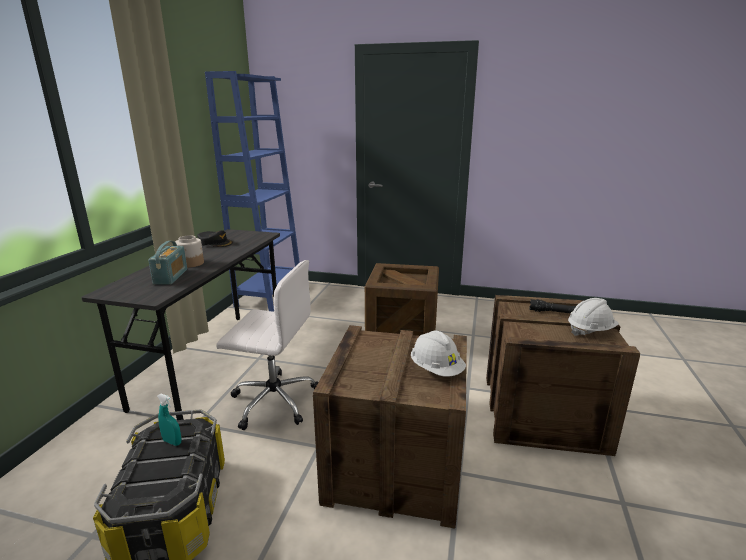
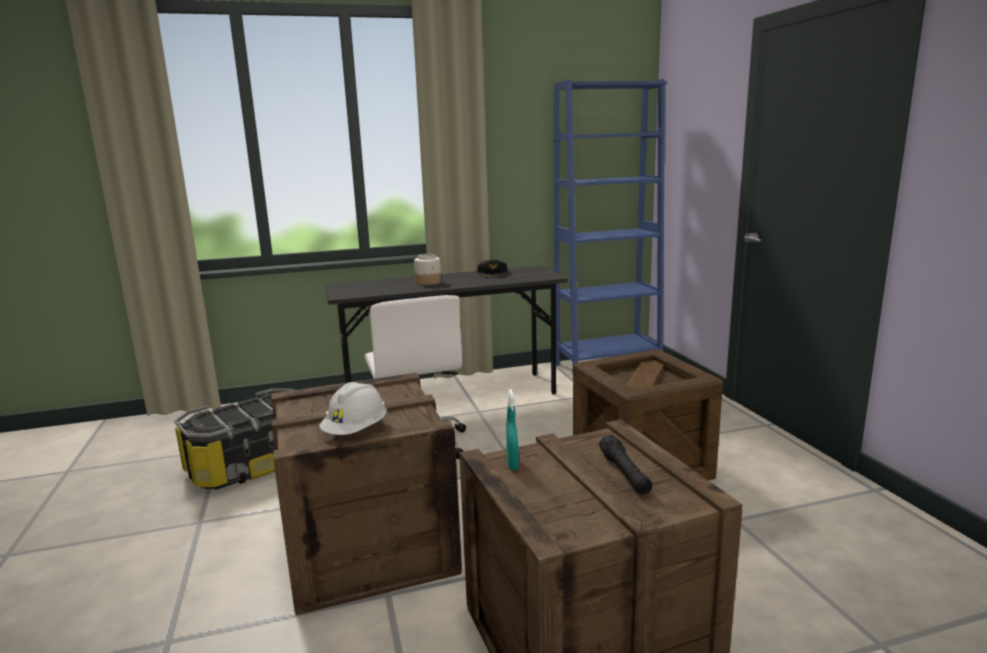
camera: 60 degrees right, 5 degrees down
radio [148,241,187,285] -> none
turquoise spray bottle [157,393,181,446] -> turquoise spray bottle moved to [506,389,519,470]
white hard hat [568,298,619,336] -> none

